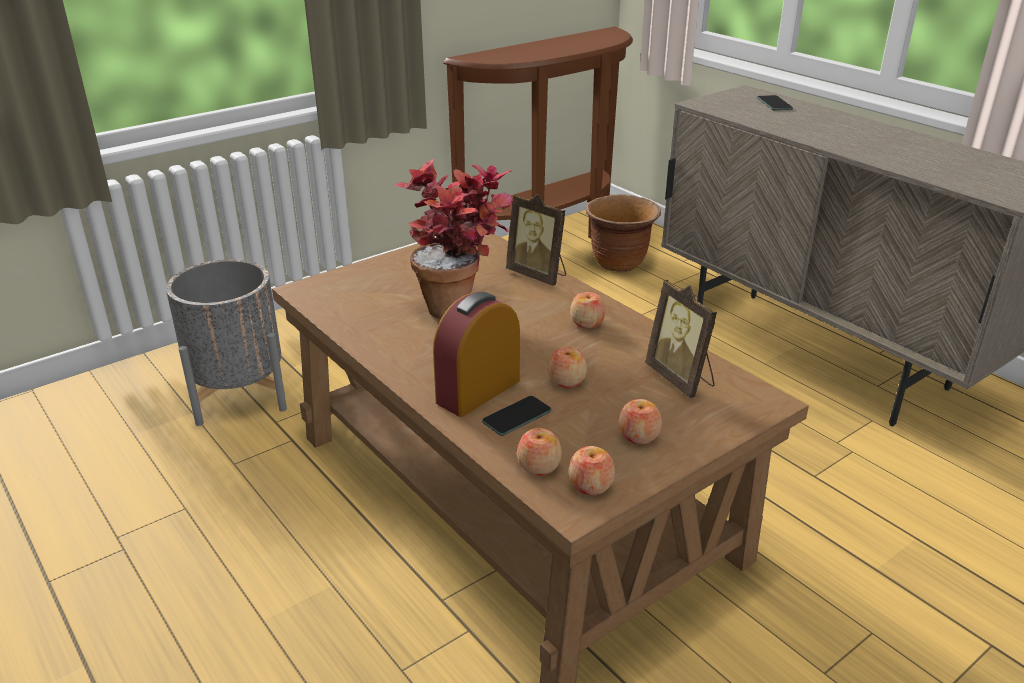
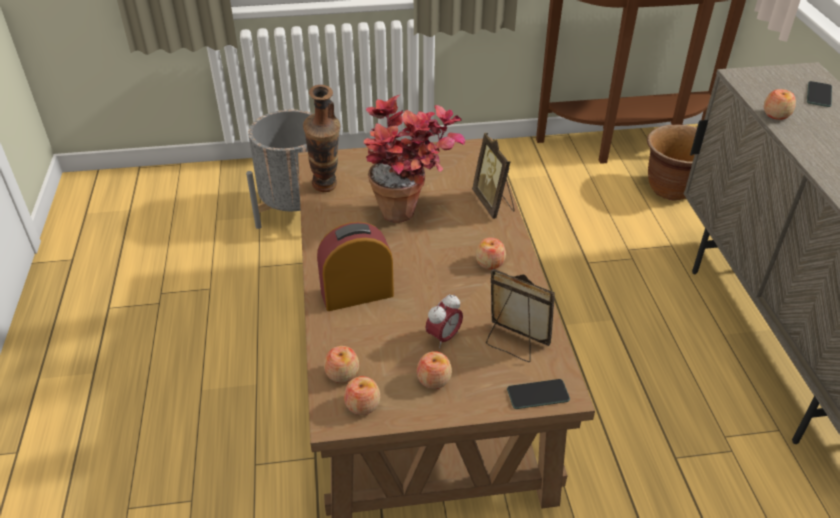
camera: 30 degrees right, 10 degrees up
phone [482,396,551,436] -> phone moved to [507,379,570,409]
apple [548,347,587,388] -> apple moved to [764,89,796,120]
picture frame [645,280,717,398] -> picture frame turned 120 degrees clockwise [486,269,555,362]
none -> vase [303,85,340,192]
none -> alarm clock [425,294,463,348]

